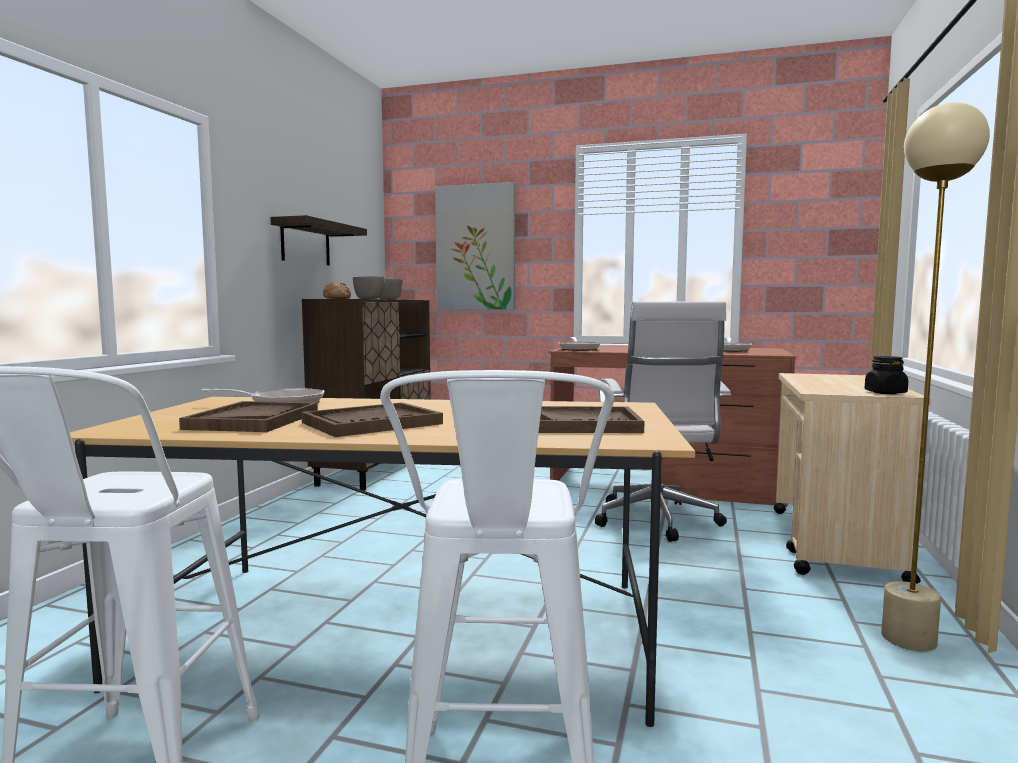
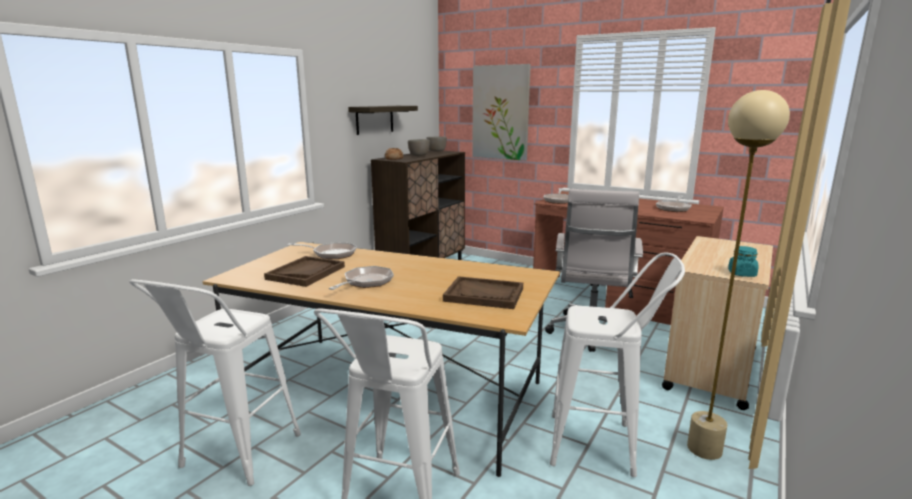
camera: 15 degrees right, 10 degrees up
brown tray [302,402,443,437] -> frying pan [328,266,394,290]
black jar [865,356,908,394] -> turquoise jar [728,246,758,277]
none -> white stool [550,252,685,477]

